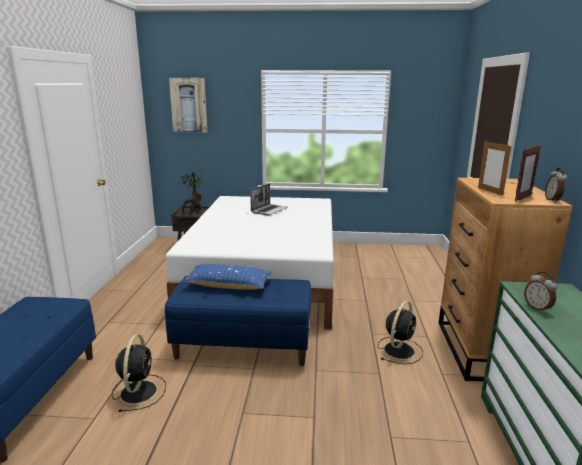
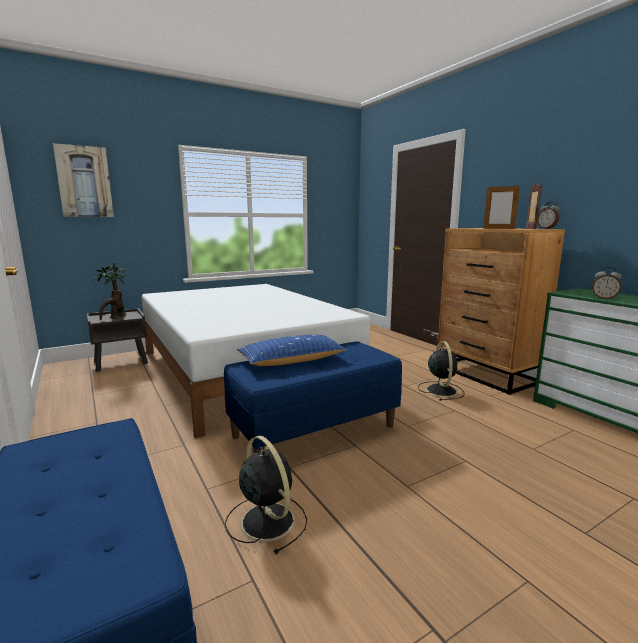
camera: 35 degrees left, 5 degrees down
laptop [250,183,288,215] -> none

